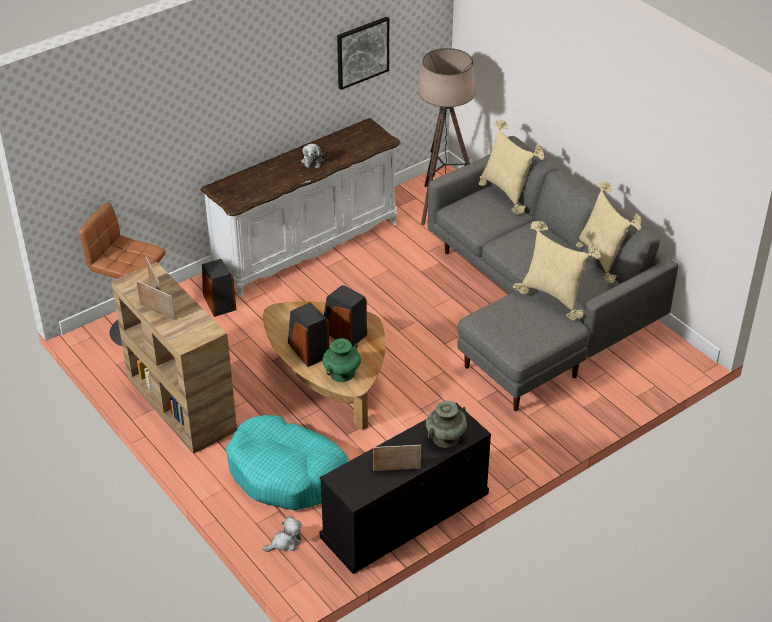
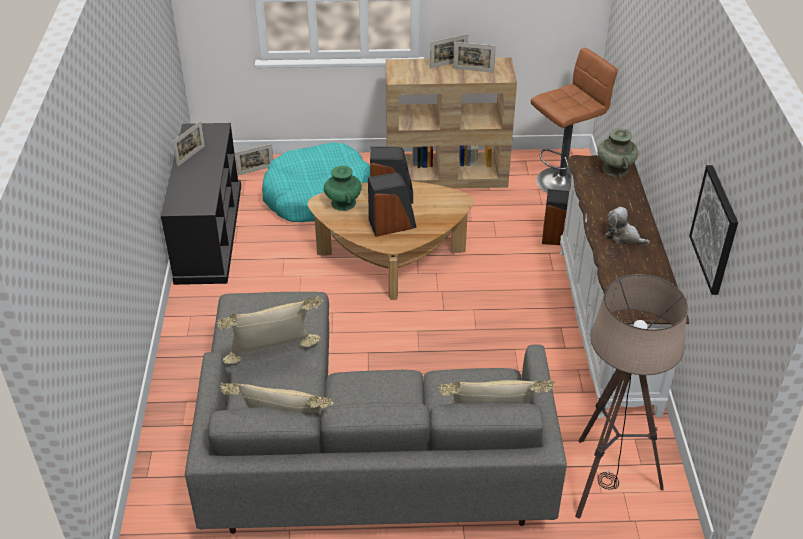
camera: 125 degrees right, 0 degrees up
plush toy [263,516,302,552] -> picture frame [235,144,273,175]
turquoise vase [426,401,467,448] -> turquoise vase moved to [597,128,638,177]

